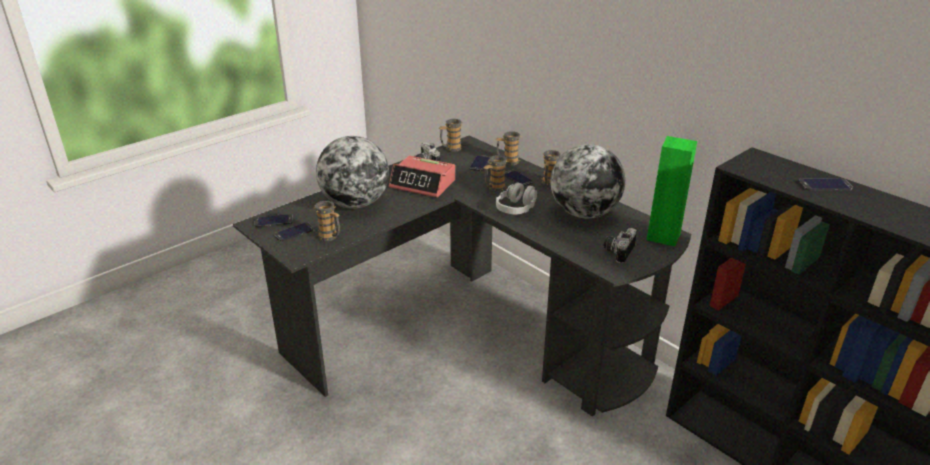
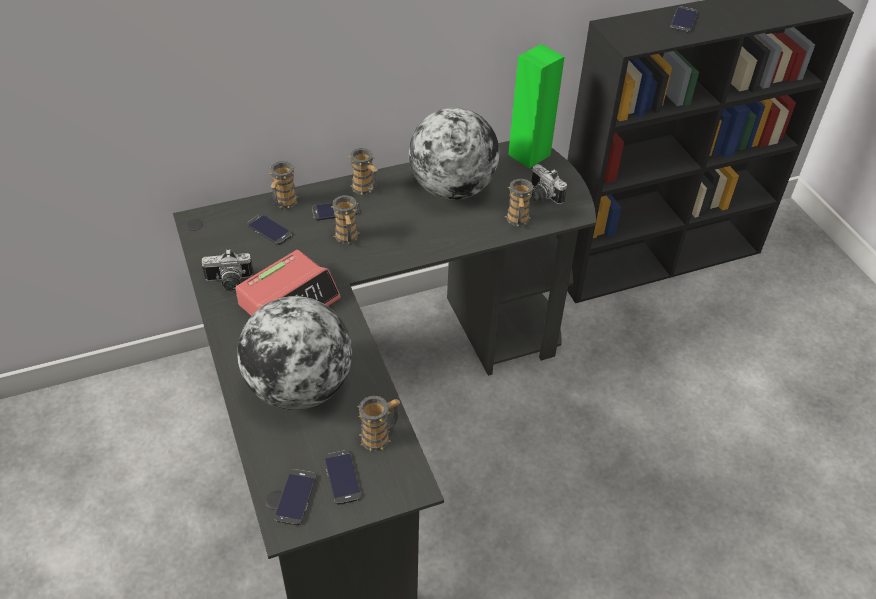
camera: 70 degrees left, 15 degrees up
mug [439,119,462,152] -> mug moved to [505,179,535,226]
grey headphones [496,182,537,215] -> none

